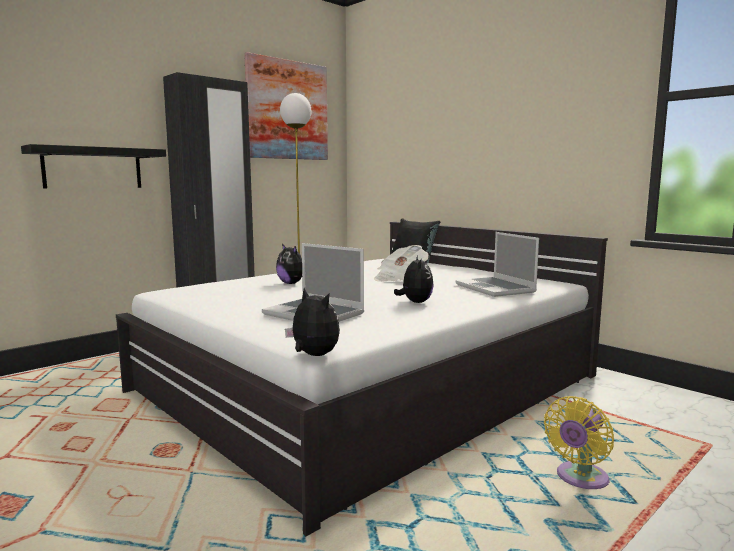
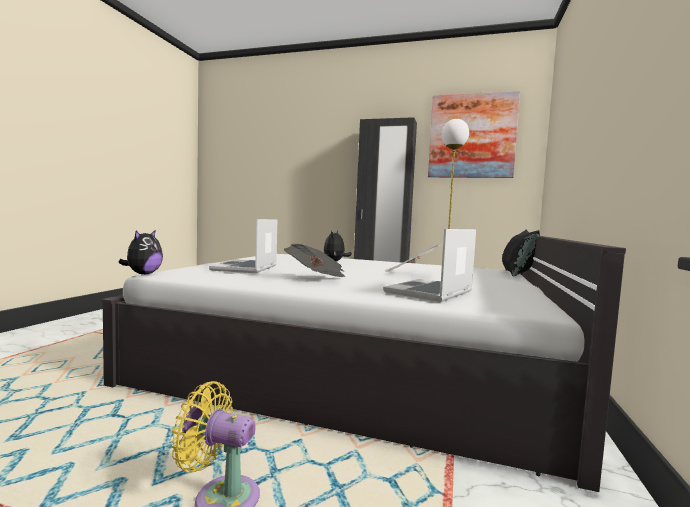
camera: 60 degrees right, 5 degrees down
black shelf [21,144,166,189] -> none
plush toy [394,255,433,303] -> newspaper [284,244,345,277]

